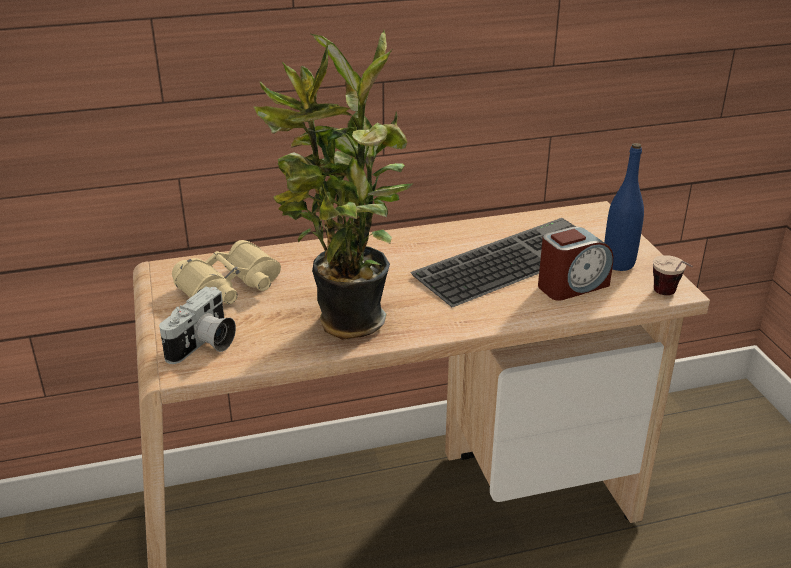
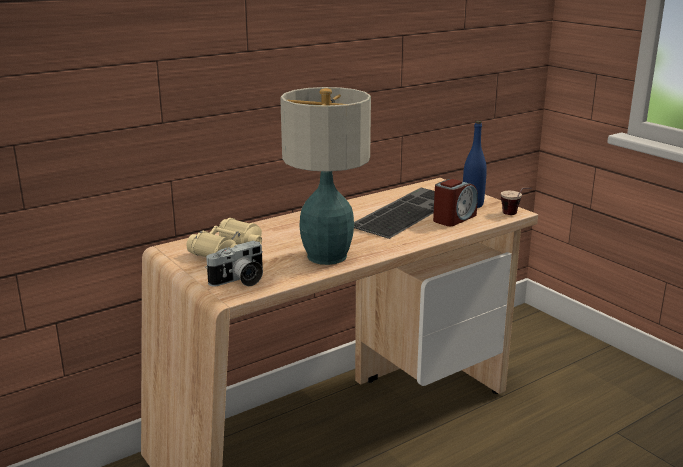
camera: 20 degrees left, 10 degrees down
camera [159,287,236,364] -> camera turned 45 degrees clockwise [205,240,263,287]
potted plant [253,30,414,340] -> table lamp [280,87,371,265]

